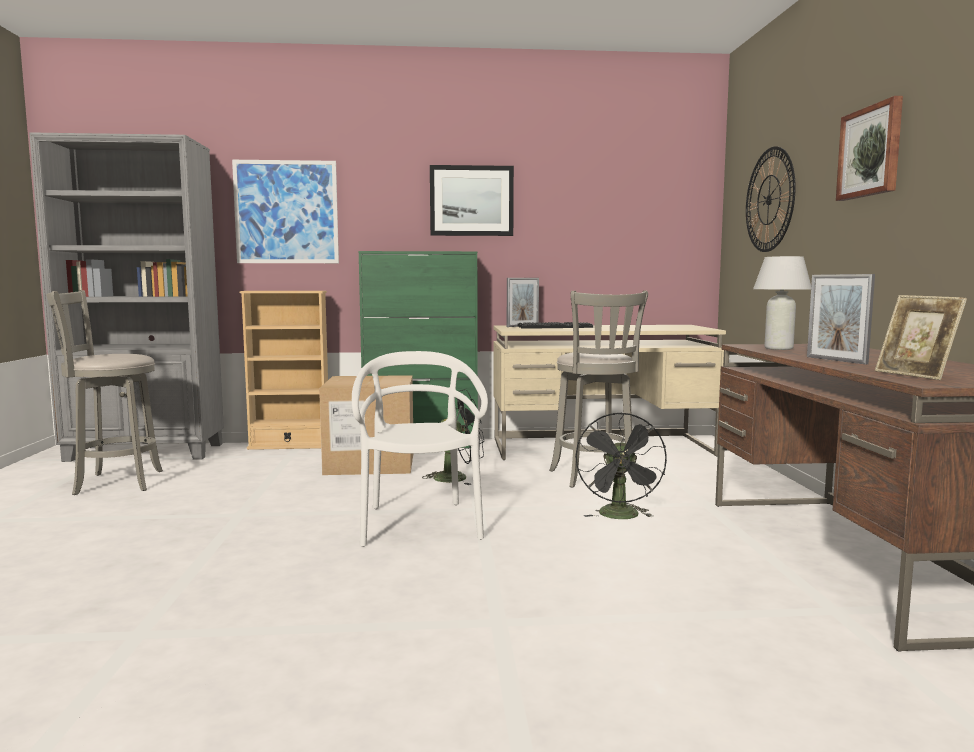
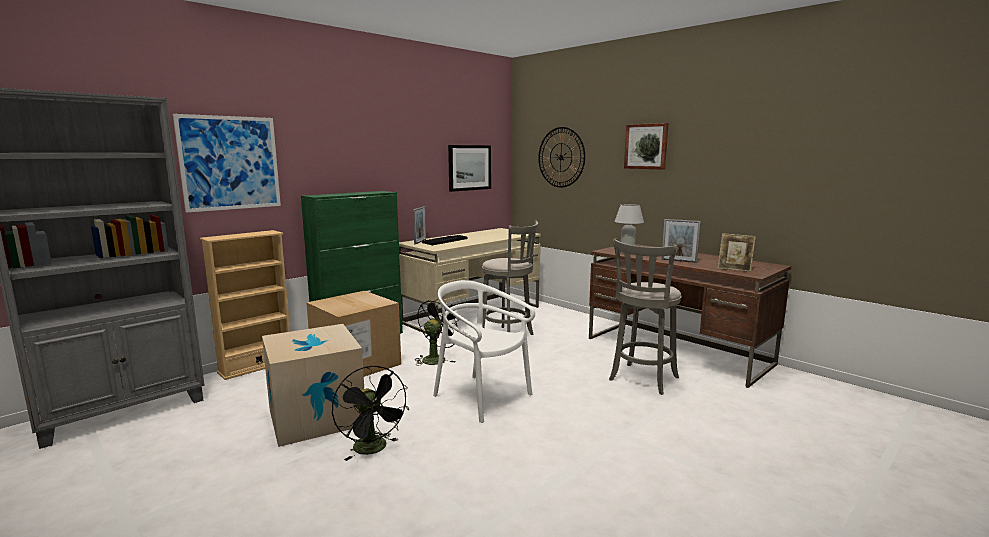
camera: 40 degrees left, 5 degrees up
grey stool [46,290,163,495] -> grey stool moved to [609,238,682,395]
picture [430,165,514,236] -> picture moved to [448,145,491,192]
black fan [575,412,667,519] -> black fan moved to [332,366,409,461]
none -> cardboard box [262,324,364,447]

